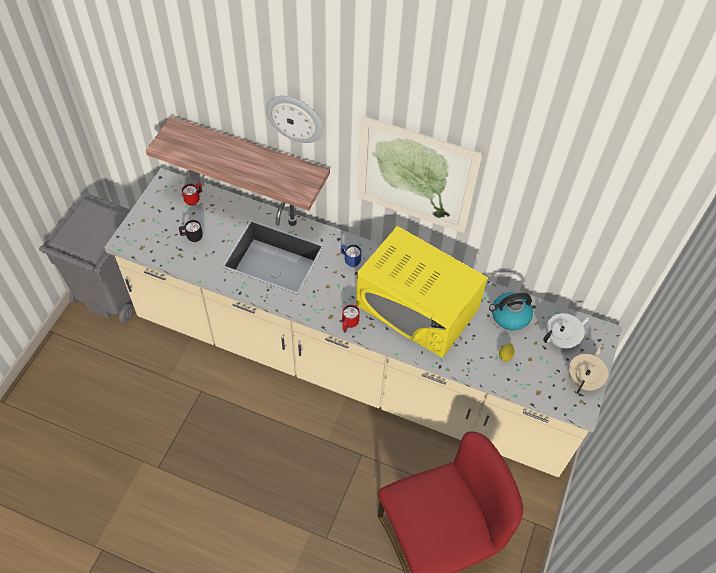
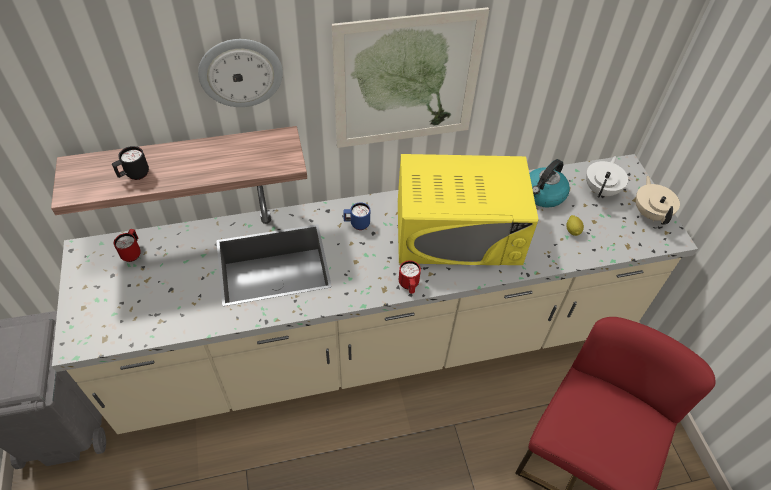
camera: 35 degrees left, 5 degrees down
black mug [179,220,203,242] -> black mug moved to [112,146,149,180]

